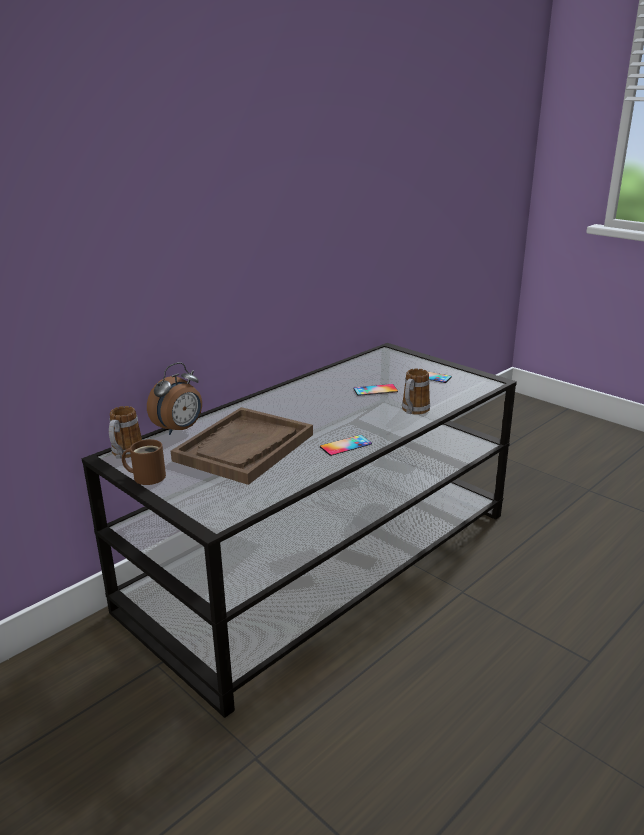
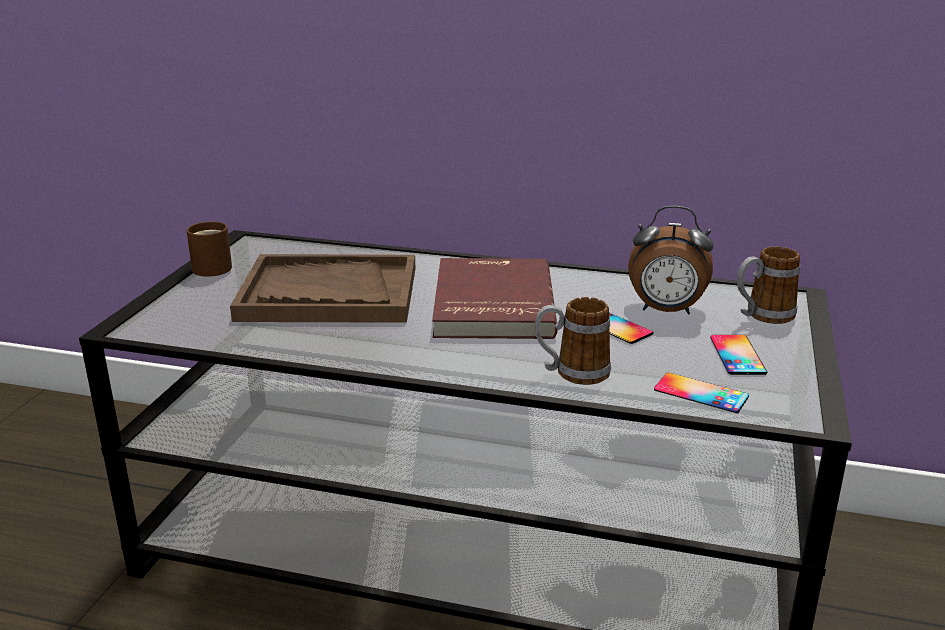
camera: 60 degrees right, 0 degrees up
mug [109,406,142,459] -> mug moved to [737,246,800,324]
alarm clock [147,362,202,435] -> alarm clock moved to [628,206,714,315]
phone [320,435,372,456] -> phone moved to [654,372,749,413]
none -> red book [432,258,558,339]

